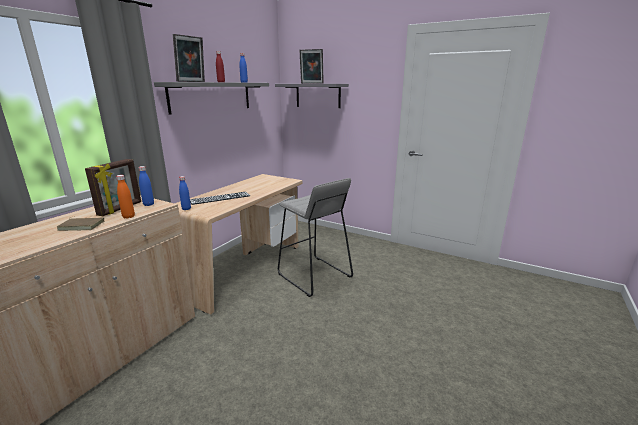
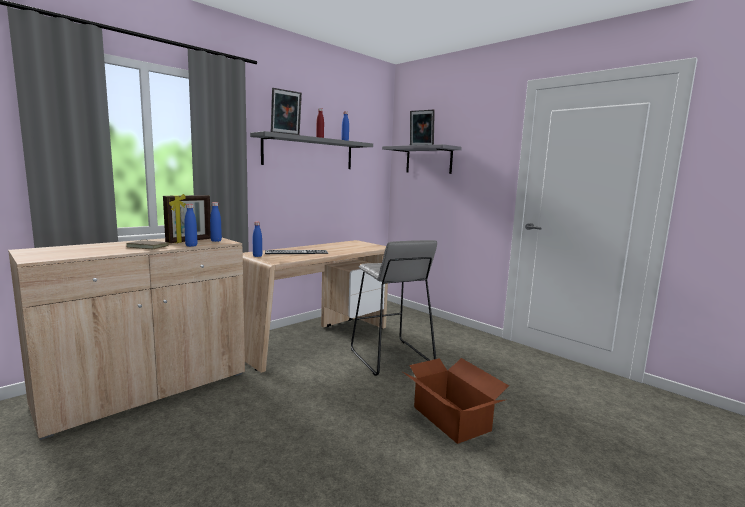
camera: 15 degrees right, 10 degrees down
orange bottle [116,175,135,219] -> blue bottle [184,204,197,247]
none -> cardboard box [403,358,509,444]

